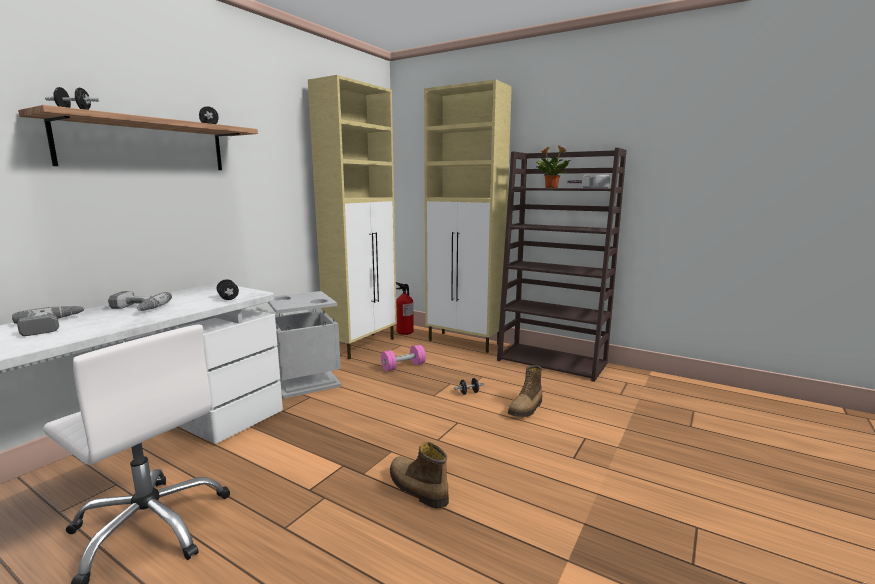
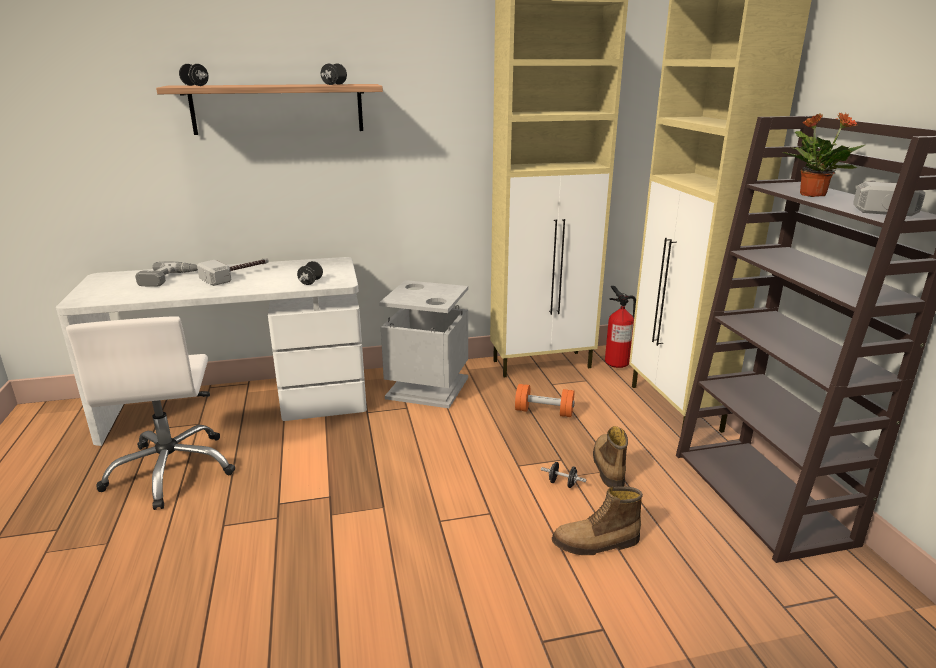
camera: 45 degrees right, 10 degrees up
power drill [108,291,172,311] -> hammer [197,259,269,286]
pink dumbbell [381,345,426,371] -> orange dumbbell [515,384,575,417]
boot [390,442,449,509] -> boot moved to [593,426,628,488]

